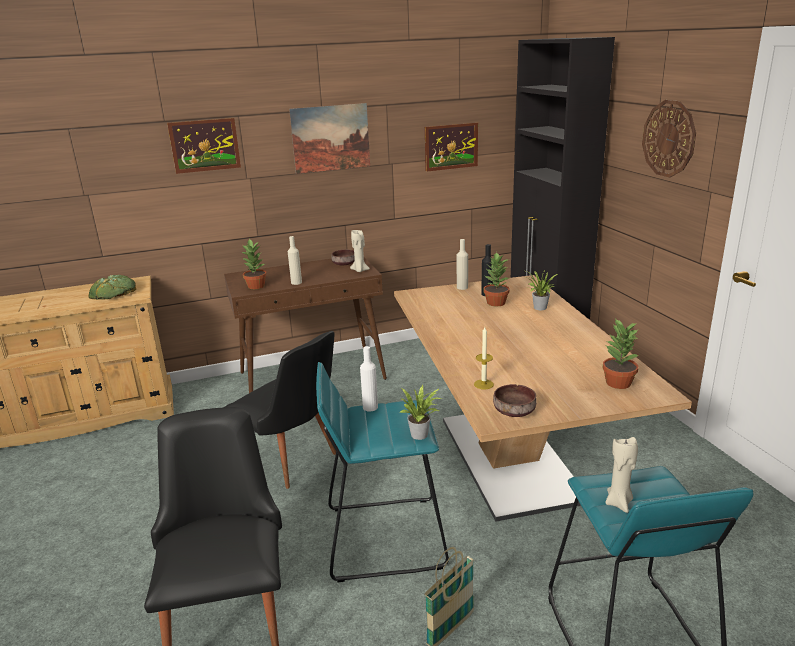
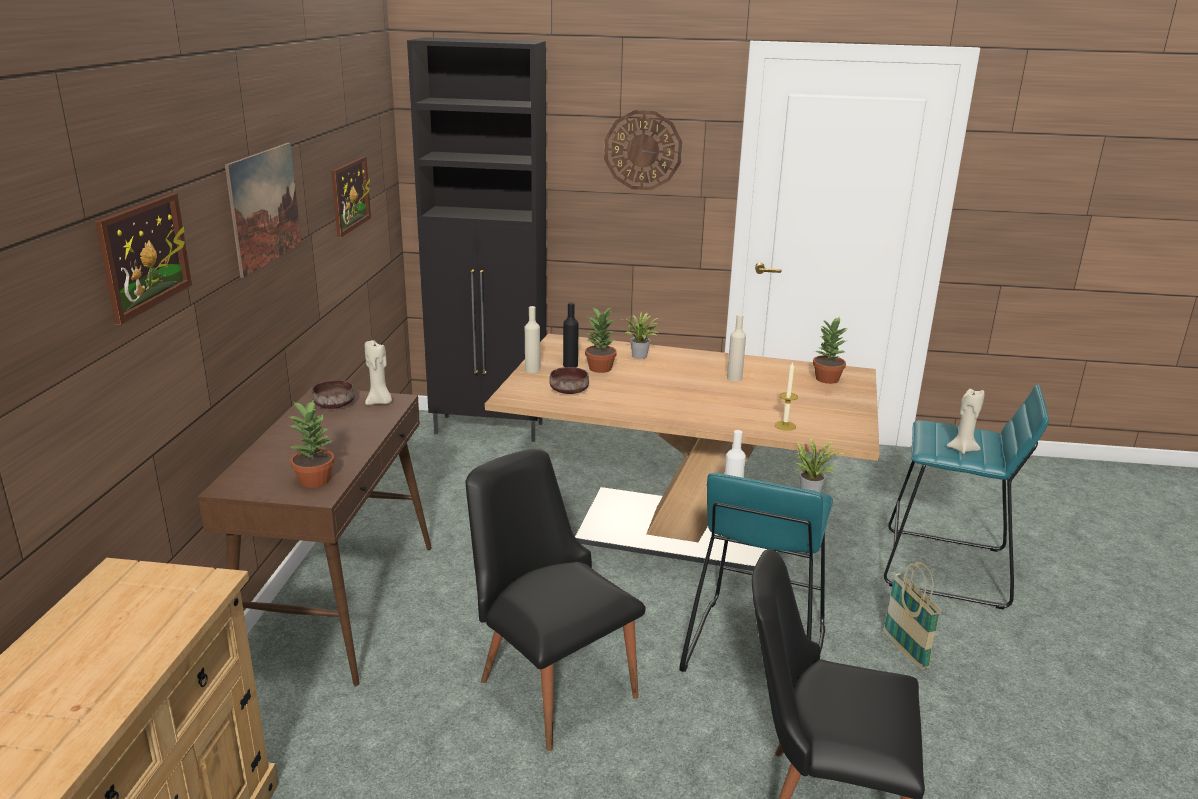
camera: 65 degrees left, 0 degrees up
bread [88,275,136,300] -> none
black chair [225,331,336,489] -> black chair turned 105 degrees counterclockwise [465,449,646,751]
beige bottle [288,236,302,285] -> beige bottle moved to [727,314,746,381]
brown bowl [493,384,537,417] -> brown bowl moved to [549,367,589,394]

